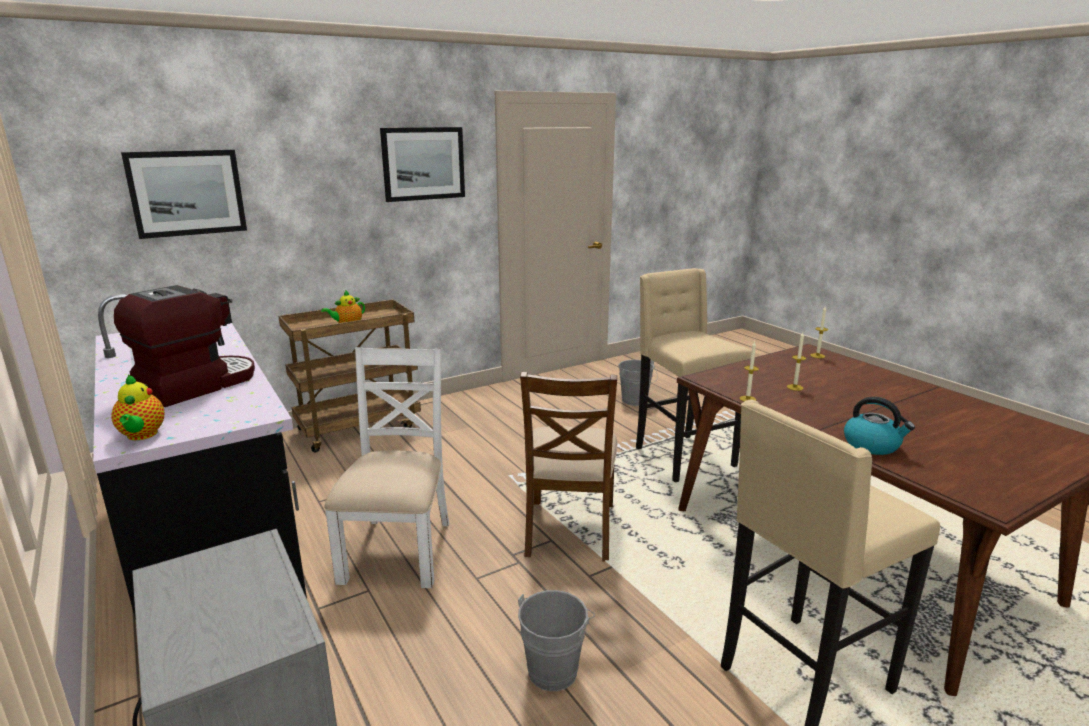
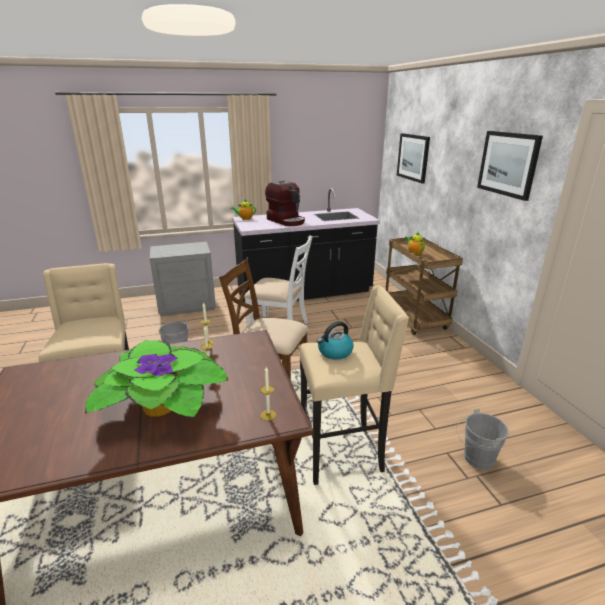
camera: 105 degrees right, 5 degrees up
kettle [844,397,915,455] -> kettle moved to [317,321,354,360]
none -> potted plant [85,340,228,418]

